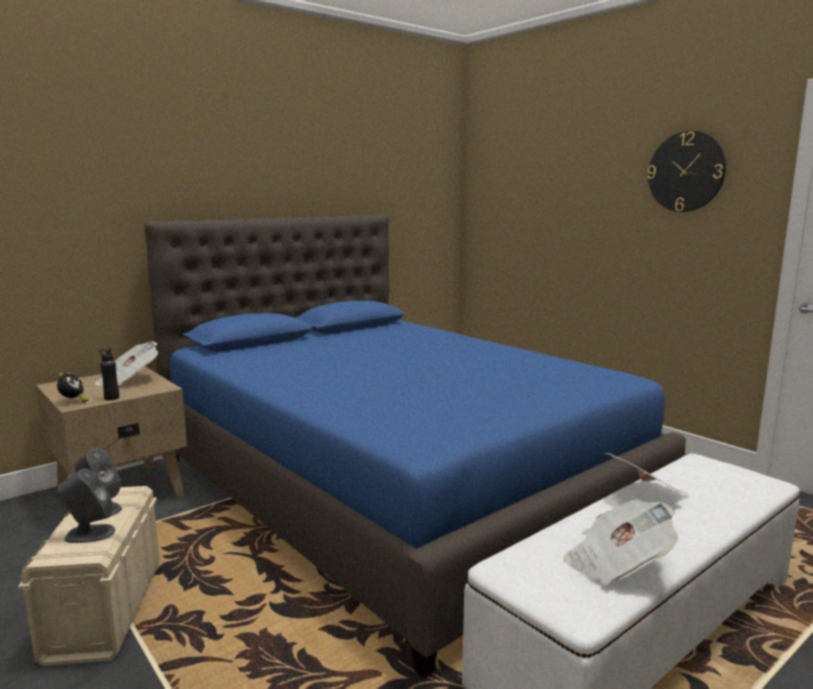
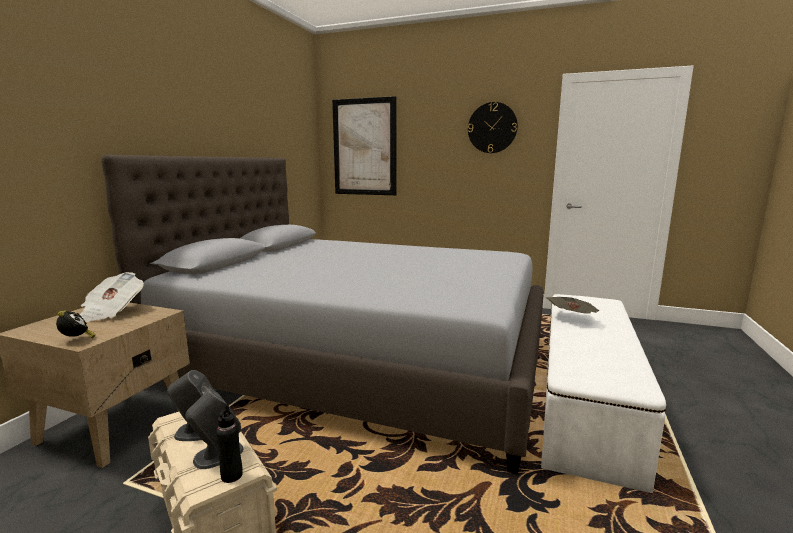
camera: 30 degrees left, 0 degrees up
black bottle [100,348,119,400] -> black bottle moved to [216,405,243,483]
blue bed [144,215,686,679] -> grey bed [101,155,544,474]
newspaper [564,499,678,585] -> none
none -> picture [332,96,397,195]

